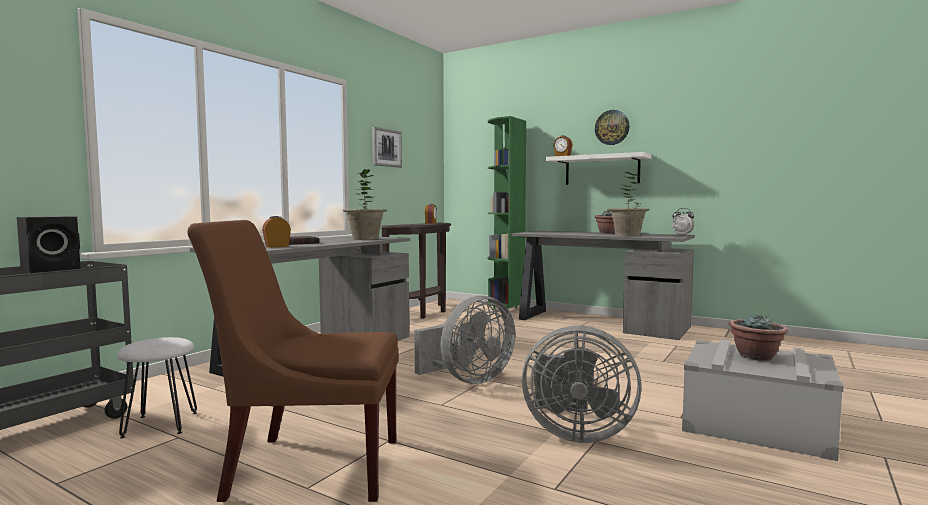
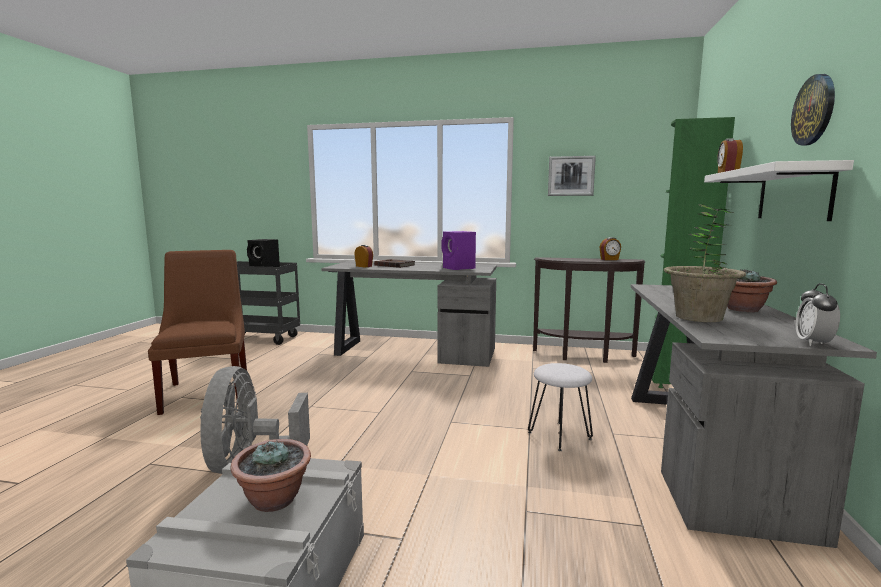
camera: 70 degrees right, 5 degrees up
white stool [117,337,197,439] -> white stool moved to [528,363,593,451]
potted plant [343,169,387,240] -> purple speaker [442,231,476,270]
grey fan [414,296,515,384] -> none

